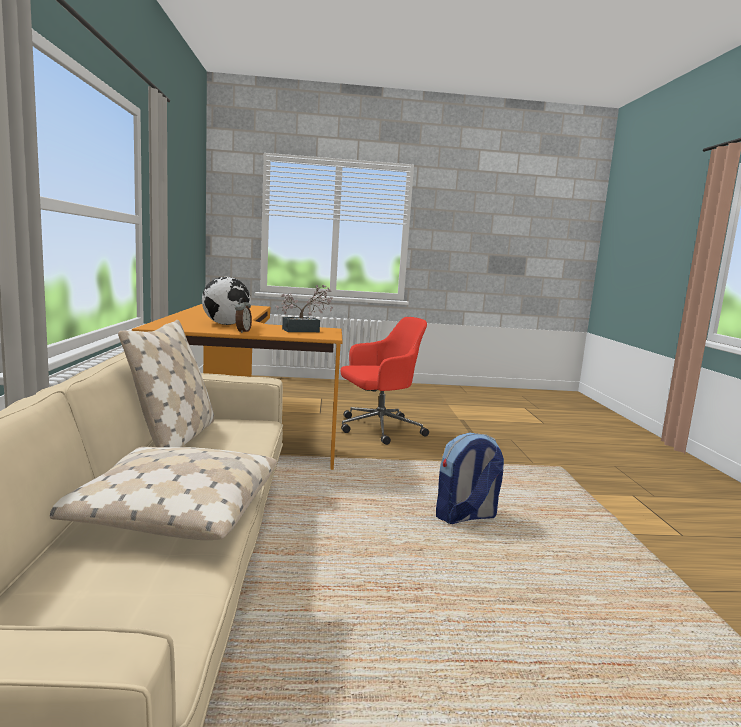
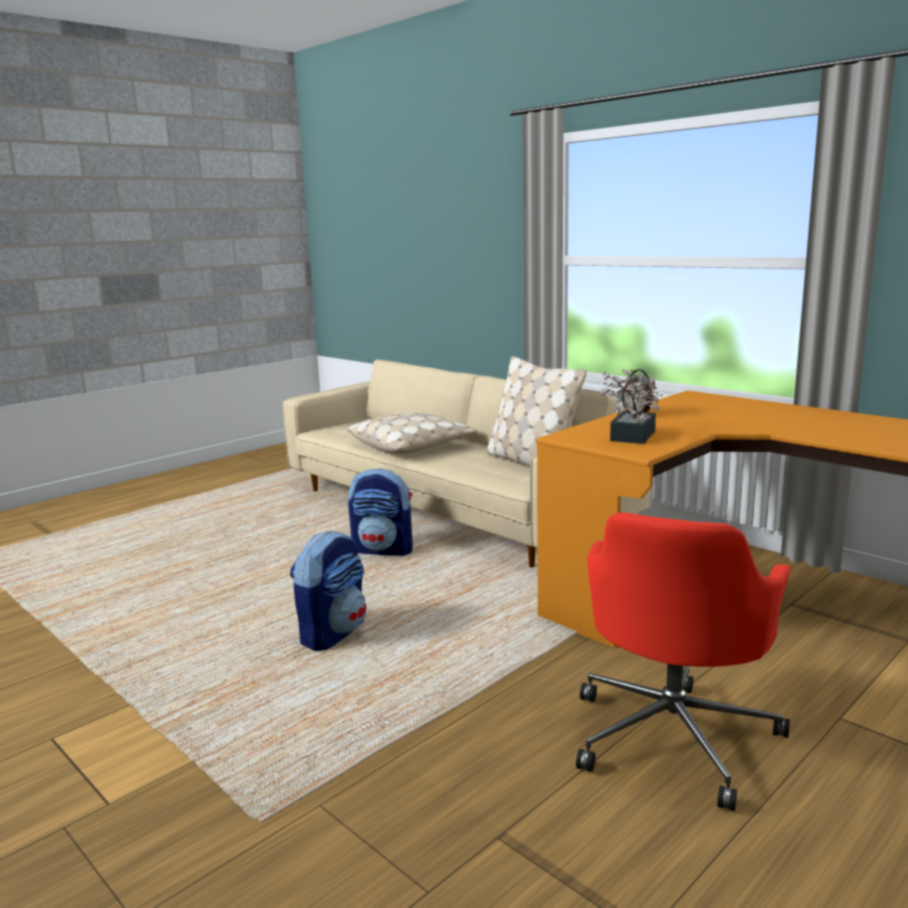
camera: 140 degrees right, 5 degrees up
globe [202,277,251,325] -> none
none -> backpack [348,468,413,556]

